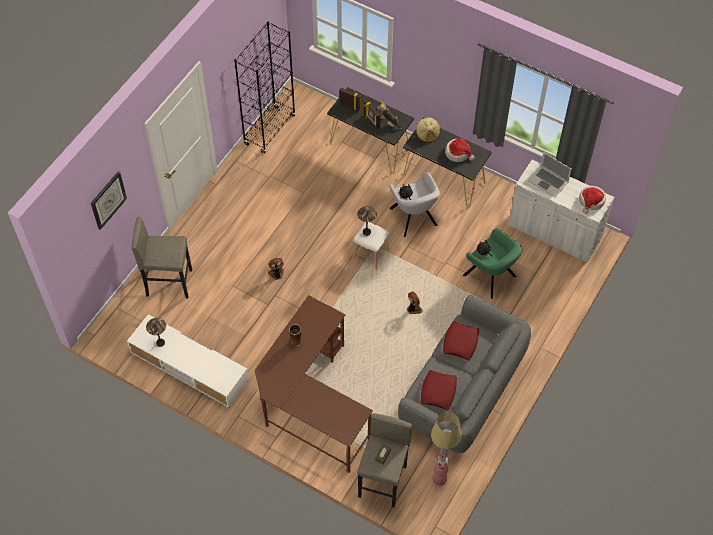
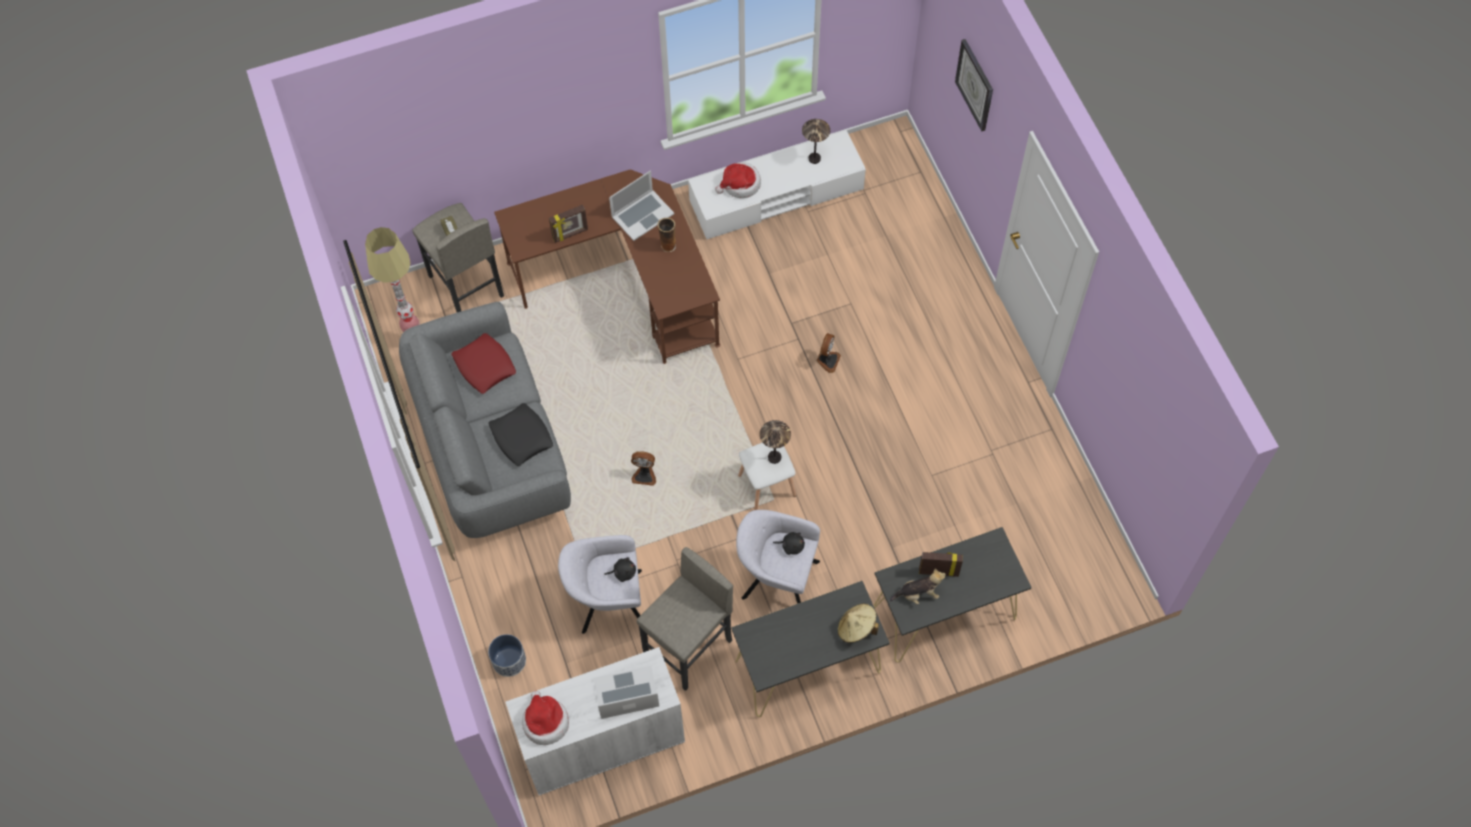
camera: 130 degrees right, 5 degrees up
grey stool [132,217,192,298] -> grey stool moved to [637,547,733,691]
black bookcase [234,21,296,154] -> none
picture frame [339,88,361,112] -> picture frame moved to [549,205,588,243]
red pillow [443,321,479,361] -> black pillow [488,403,553,466]
hat [445,138,475,162] -> hat moved to [715,162,761,198]
green armchair [463,228,523,299] -> grey armchair [558,535,642,634]
none -> planter [488,634,526,677]
none -> laptop [609,170,674,241]

